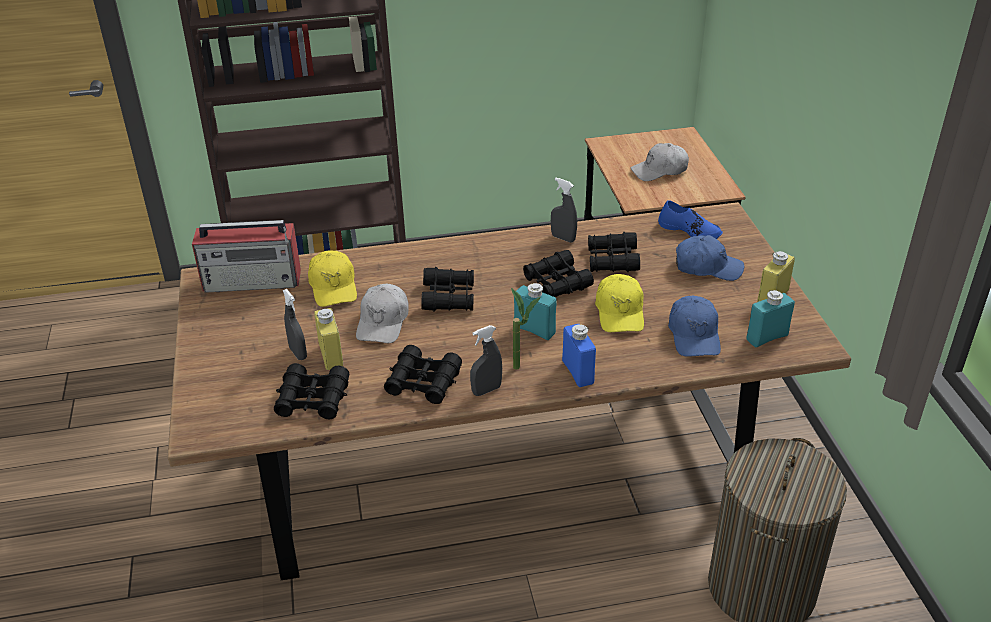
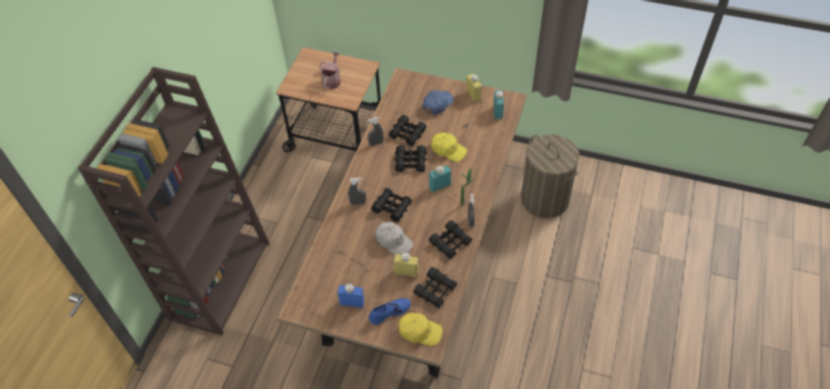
camera: 60 degrees left, 15 degrees up
radio [192,220,301,293] -> none
grey spray bottle [283,289,307,360] -> grey spray bottle moved to [348,178,366,205]
yellow cap [308,251,357,307] -> yellow cap moved to [399,313,443,346]
blue bottle [562,324,596,387] -> blue bottle moved to [338,283,364,308]
white cap [631,143,689,181] -> watering can [319,52,341,89]
blue shoe [658,200,723,239] -> blue shoe moved to [369,298,411,325]
blue cap [668,295,721,357] -> none

